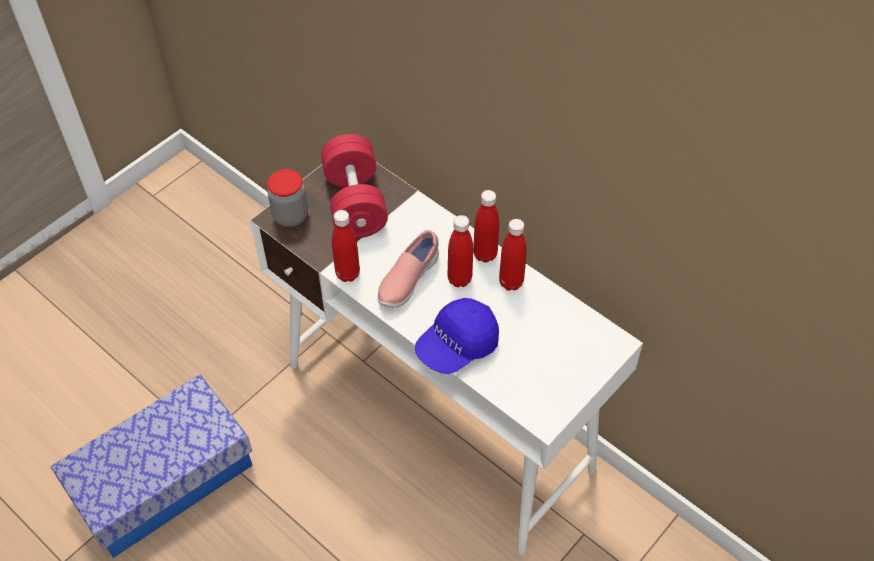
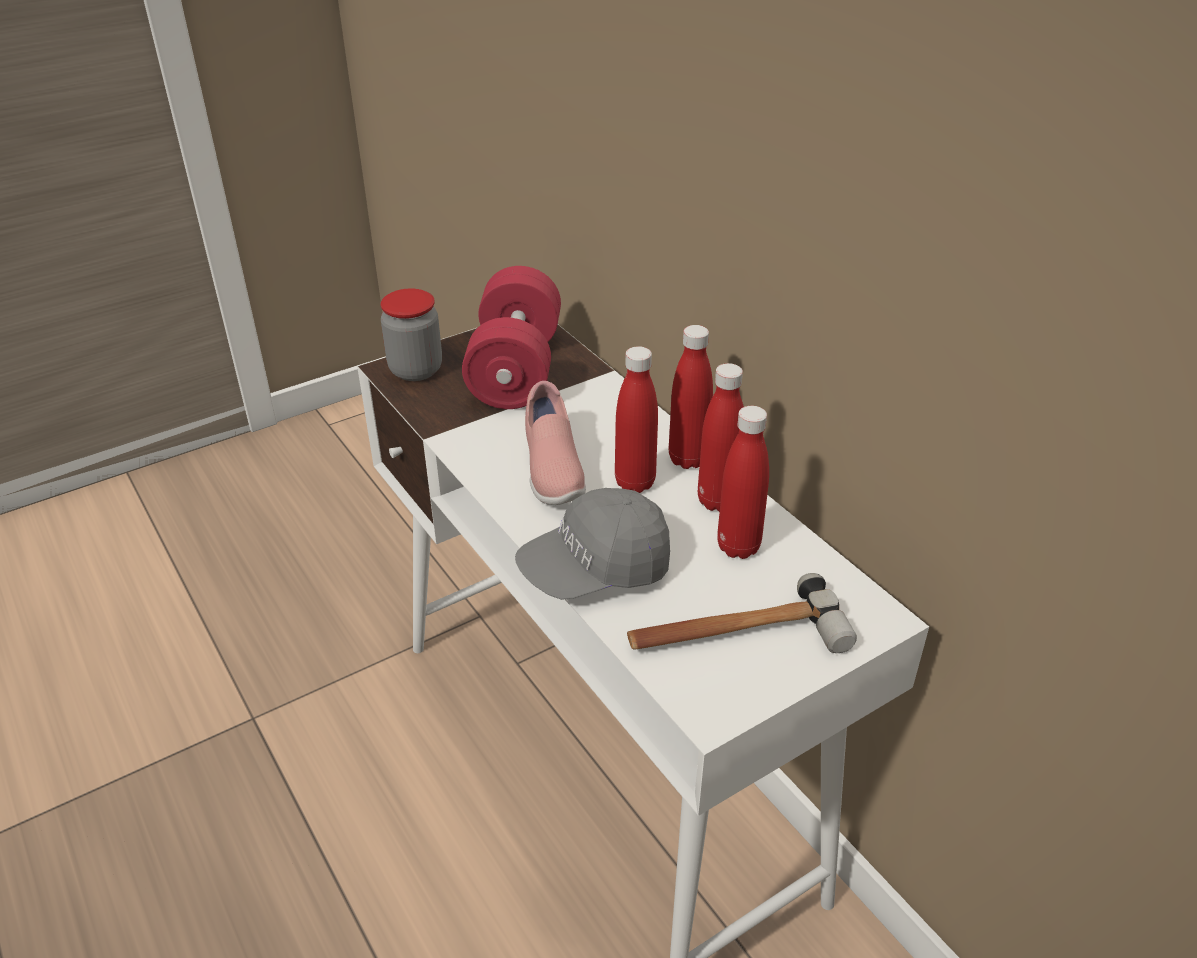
camera: 15 degrees right, 15 degrees down
storage box [51,375,252,558] -> none
red bottle [332,210,360,282] -> red bottle moved to [717,406,769,559]
pink shoe [377,230,439,308] -> pink shoe turned 60 degrees counterclockwise [525,381,586,505]
blue cap [415,298,499,374] -> grey cap [515,488,670,600]
none -> hammer [627,573,857,653]

